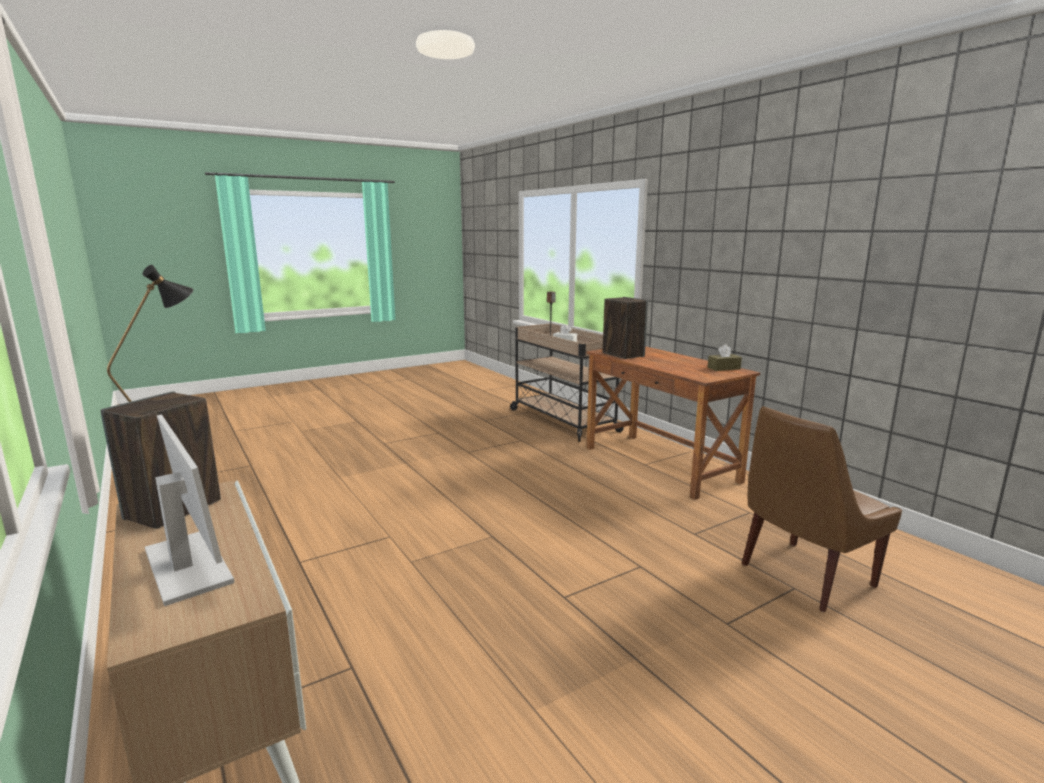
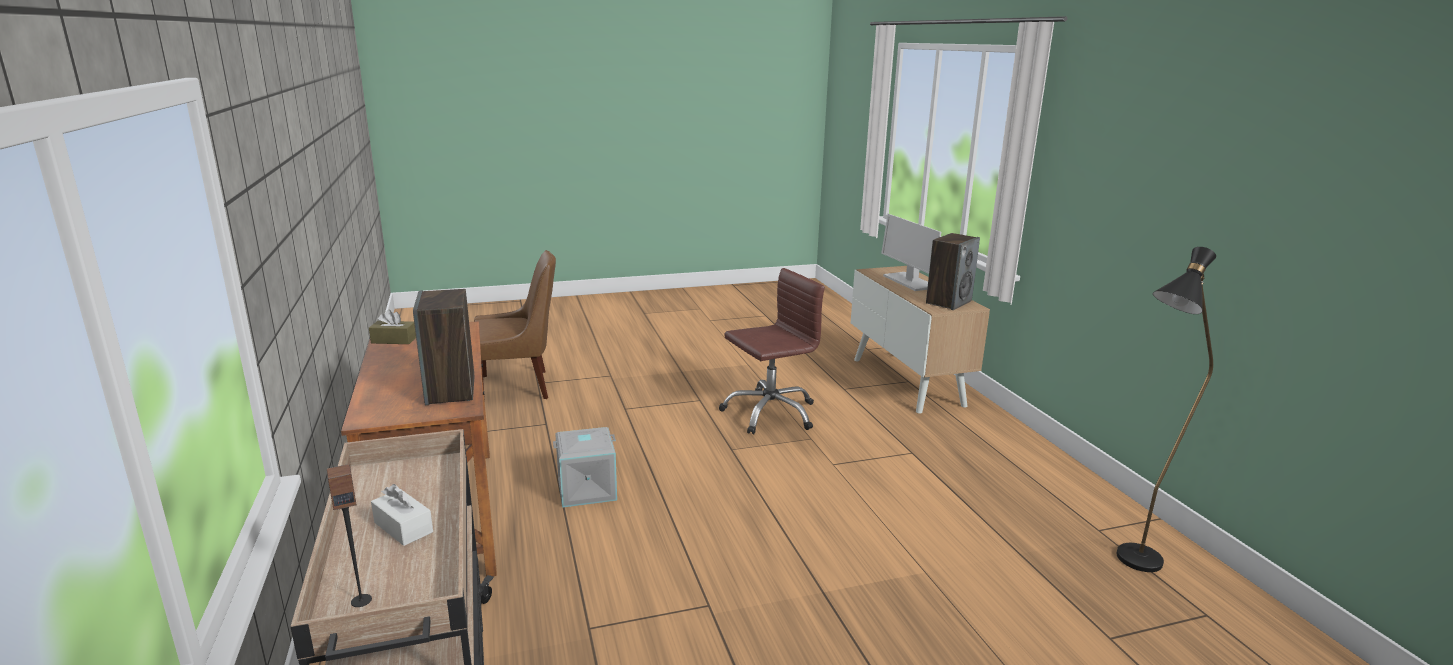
camera: 165 degrees left, 5 degrees up
none -> grey storage box [553,427,617,508]
none -> brown office chair [719,268,825,434]

